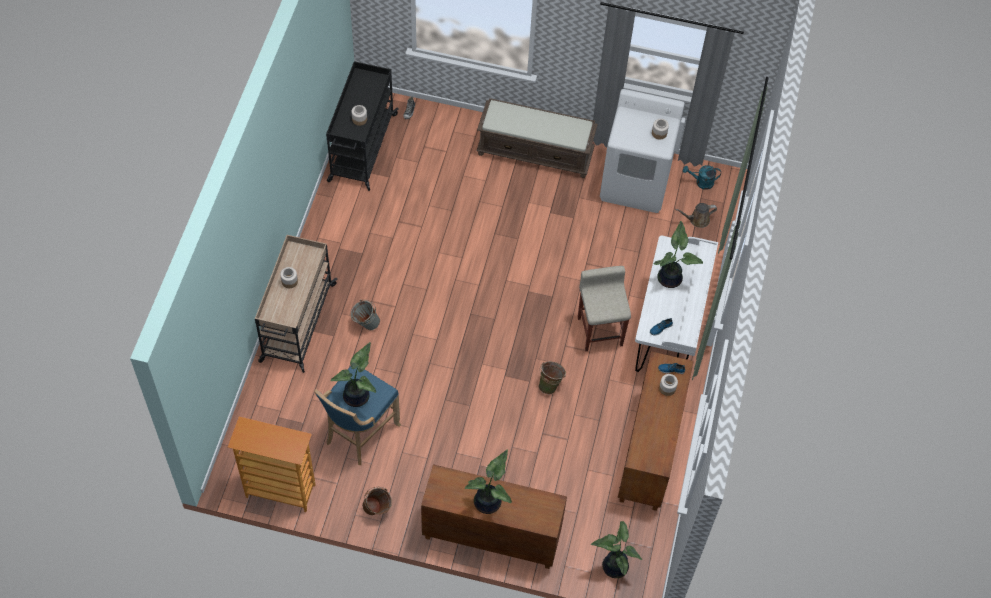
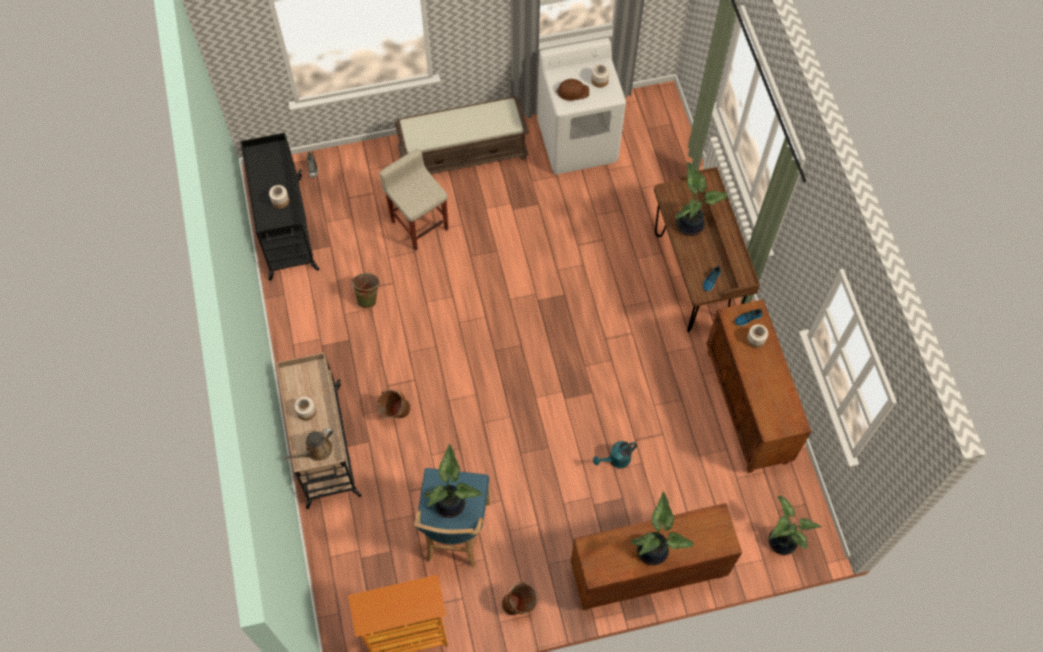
camera: 25 degrees left, 5 degrees up
grey bucket [351,300,380,330] -> brown bucket [377,389,411,418]
green bucket [538,362,566,394] -> green bucket moved to [351,273,380,308]
beige stool [578,266,631,351] -> beige stool moved to [379,149,448,251]
white desk [635,236,718,372] -> brown desk [654,167,760,332]
brown watering can [675,203,717,228] -> brown watering can moved to [282,427,333,461]
turquoise watering can [683,165,721,190] -> turquoise watering can moved to [593,441,637,468]
none -> brown hard hat [555,79,589,101]

